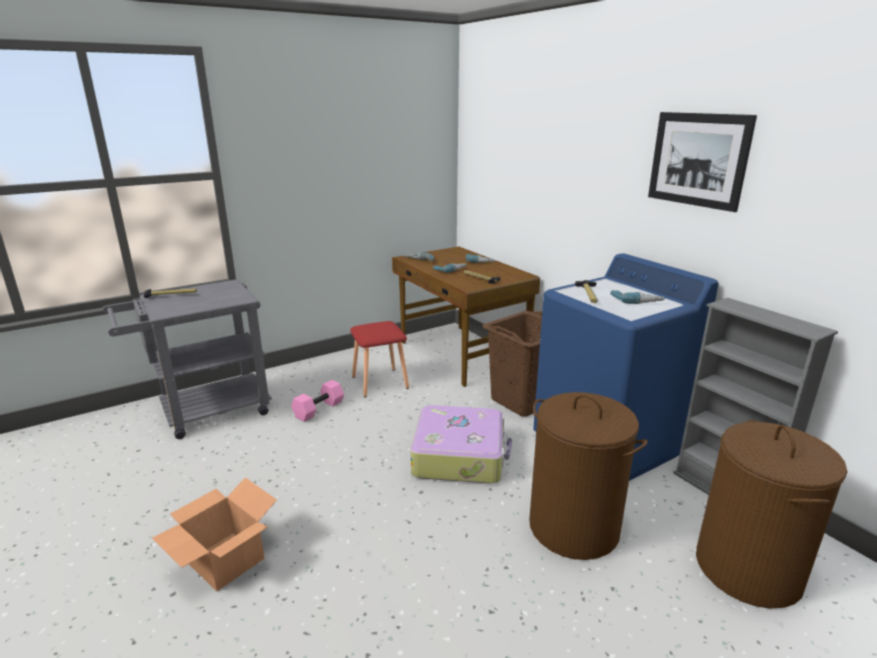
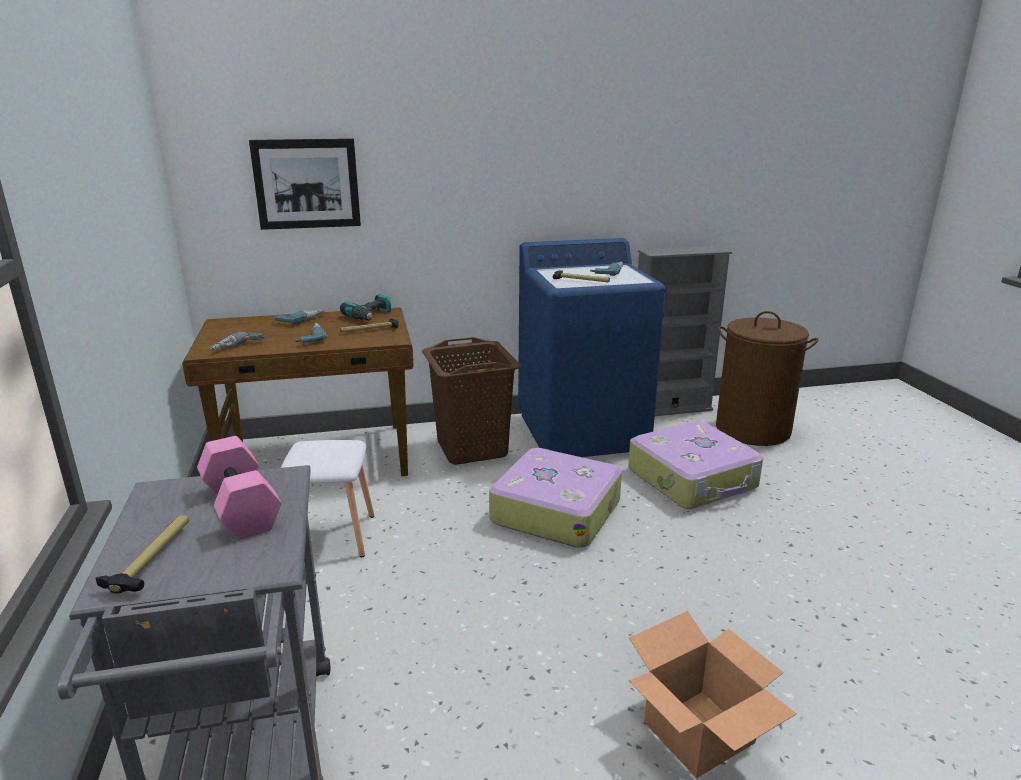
camera: 70 degrees left, 0 degrees up
pink dumbbell [291,380,344,422] -> pink dumbbell moved to [197,436,282,539]
red stool [350,321,409,397] -> white stool [281,440,374,557]
brown laundry basket [529,392,648,560] -> suitcase [628,421,763,509]
picture [648,112,757,212] -> picture moved to [249,138,361,230]
none -> power drill [340,294,391,321]

